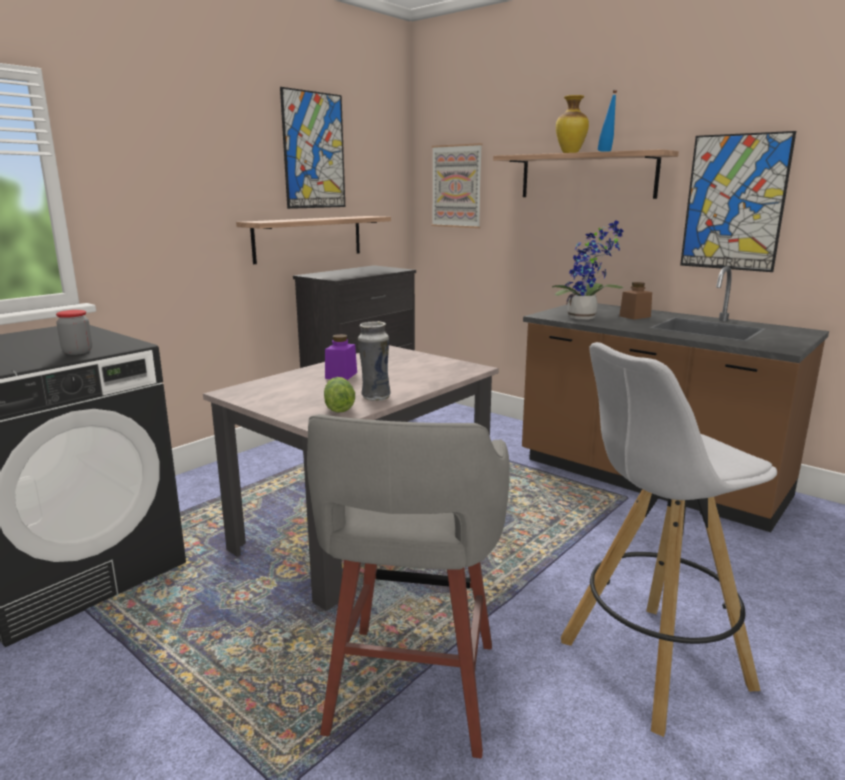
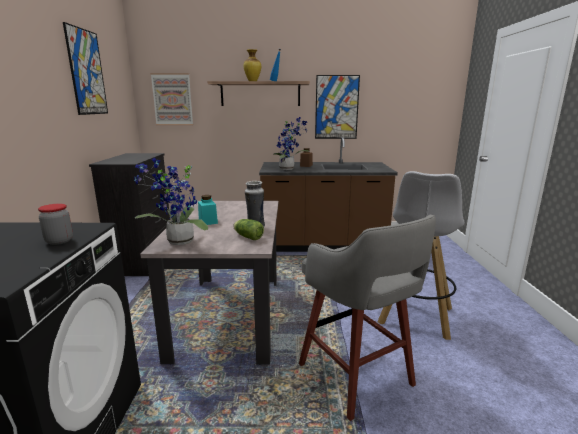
camera: 40 degrees left, 0 degrees up
shelf [236,216,391,264] -> none
purple jar [325,334,357,380] -> turquoise jar [198,195,218,225]
none -> potted plant [134,158,208,245]

